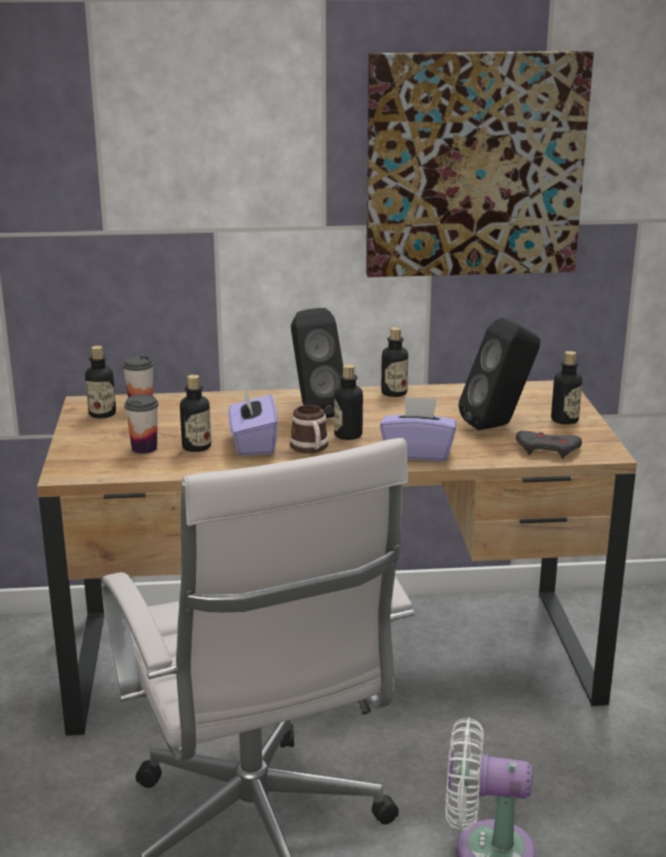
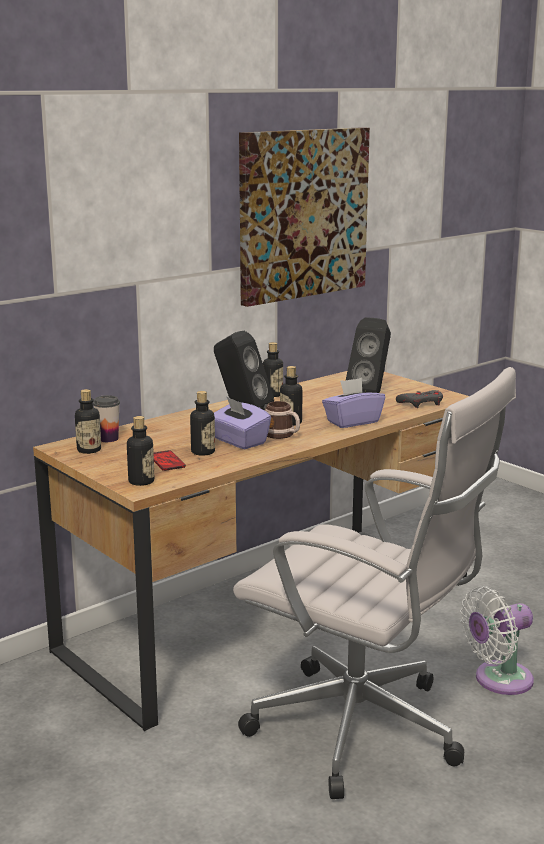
camera: 35 degrees left, 5 degrees down
cup [124,394,159,454] -> phone [154,450,186,471]
bottle [551,351,582,425] -> bottle moved to [127,416,154,486]

